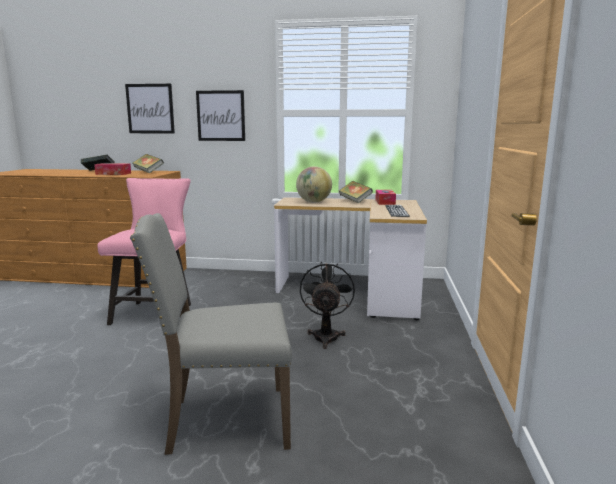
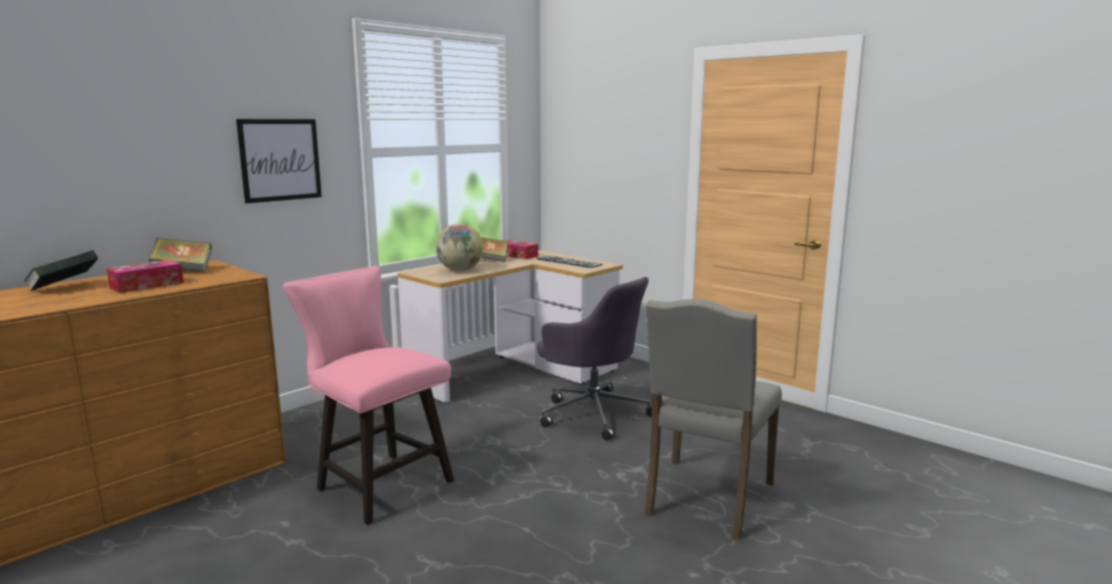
camera: 55 degrees left, 0 degrees up
picture [125,84,175,133] -> none
black fan [300,262,355,349] -> grey office chair [537,277,652,441]

